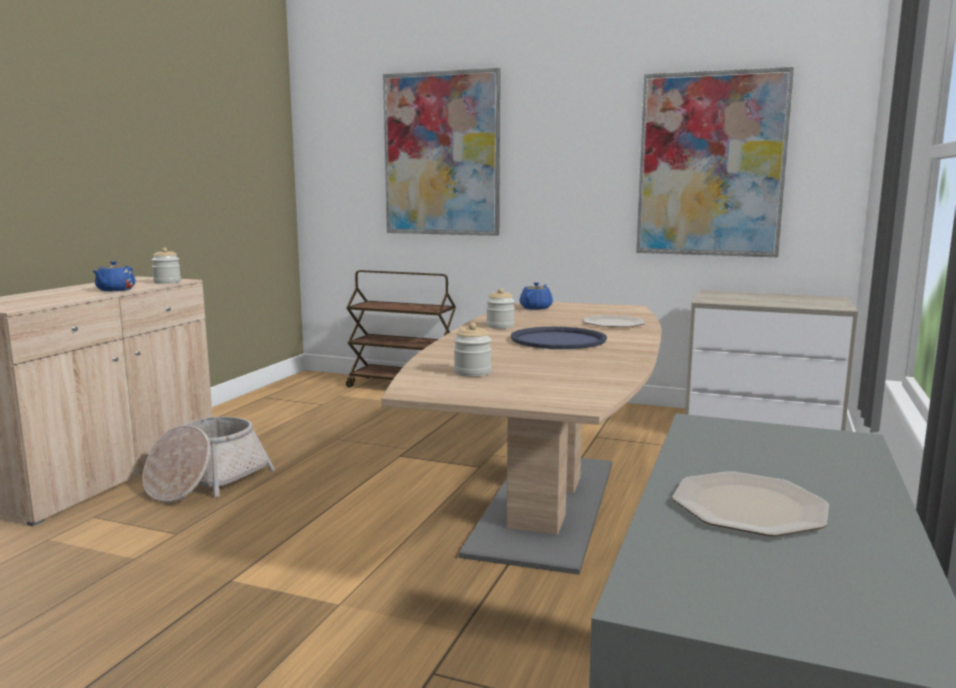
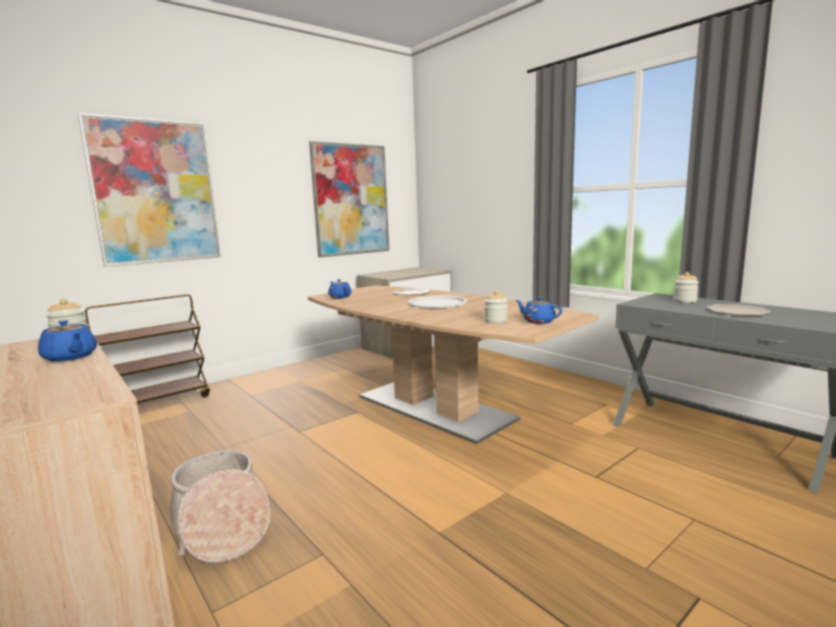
camera: 60 degrees left, 0 degrees up
jar [486,288,515,329] -> jar moved to [673,272,699,303]
blue tray [511,327,607,349] -> white tray [408,295,467,309]
none -> blue teapot [515,297,562,324]

